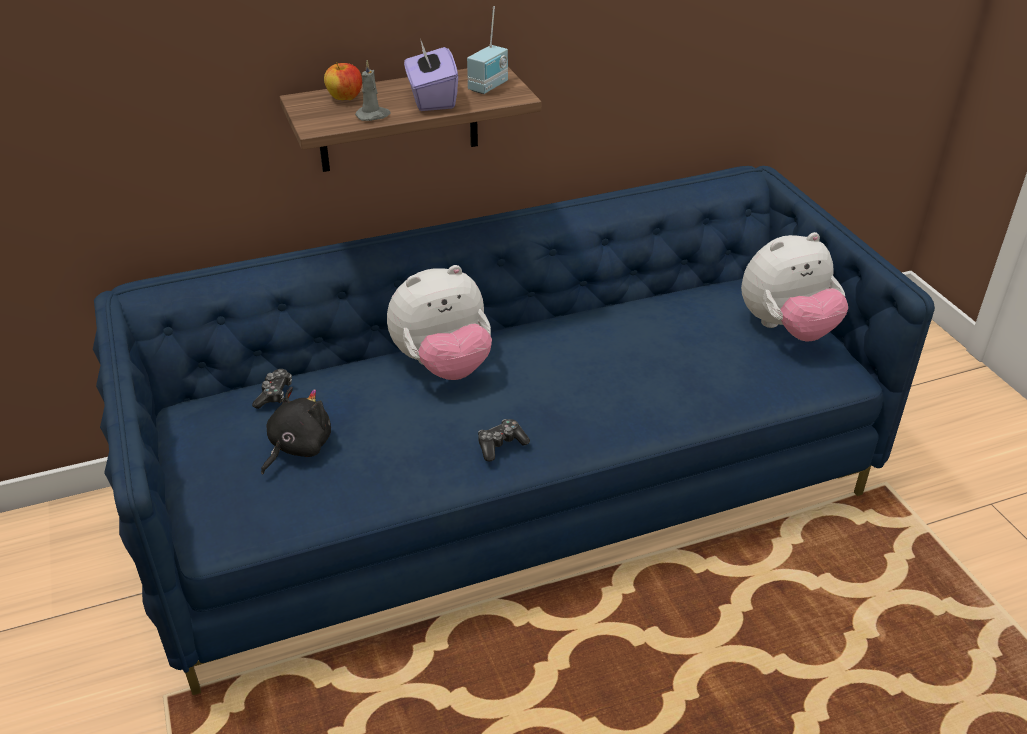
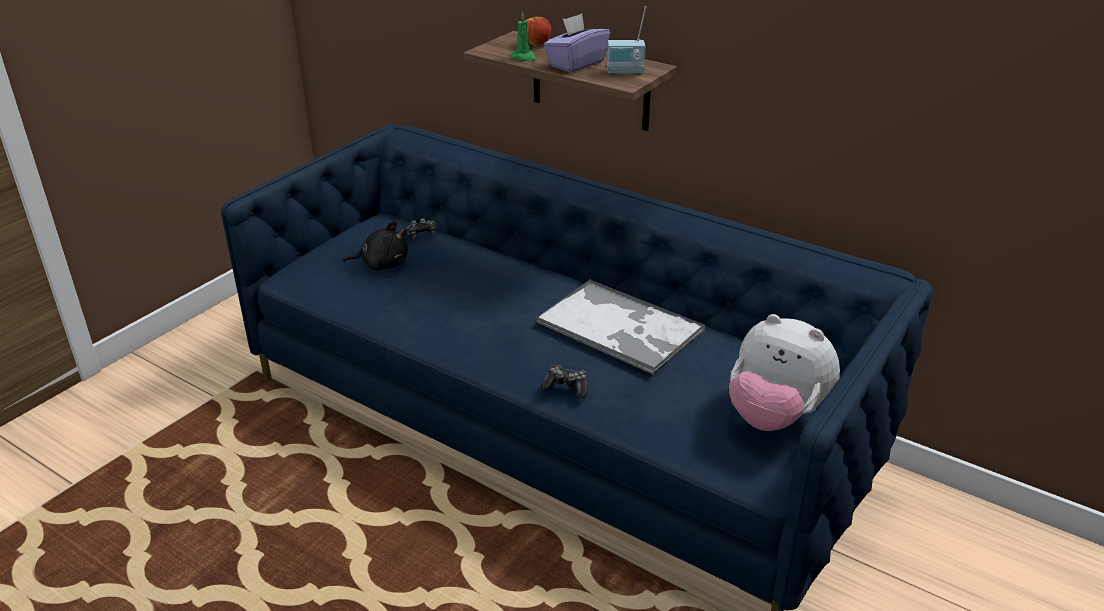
camera: 55 degrees right, 5 degrees down
grey candle [355,60,391,121] -> green candle [510,12,537,61]
plush toy [387,265,492,380] -> none
game controller [478,419,530,462] -> game controller moved to [541,365,588,398]
none -> tray [536,279,705,375]

